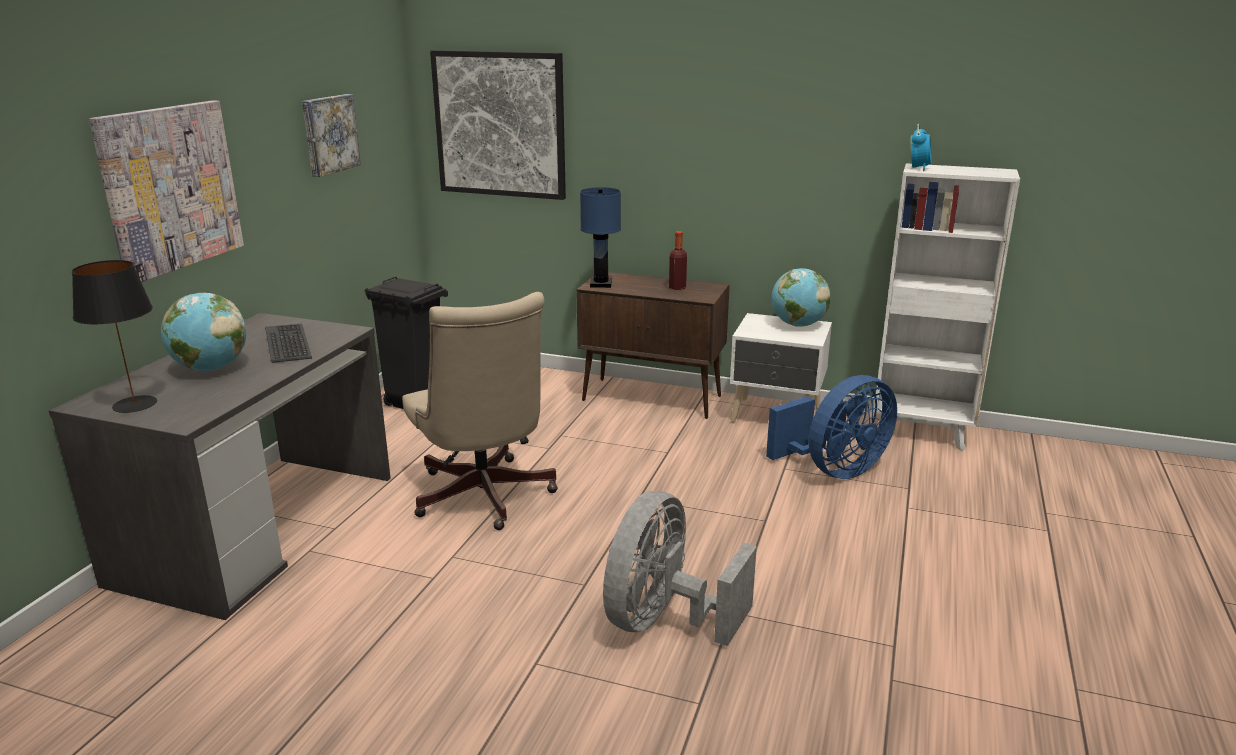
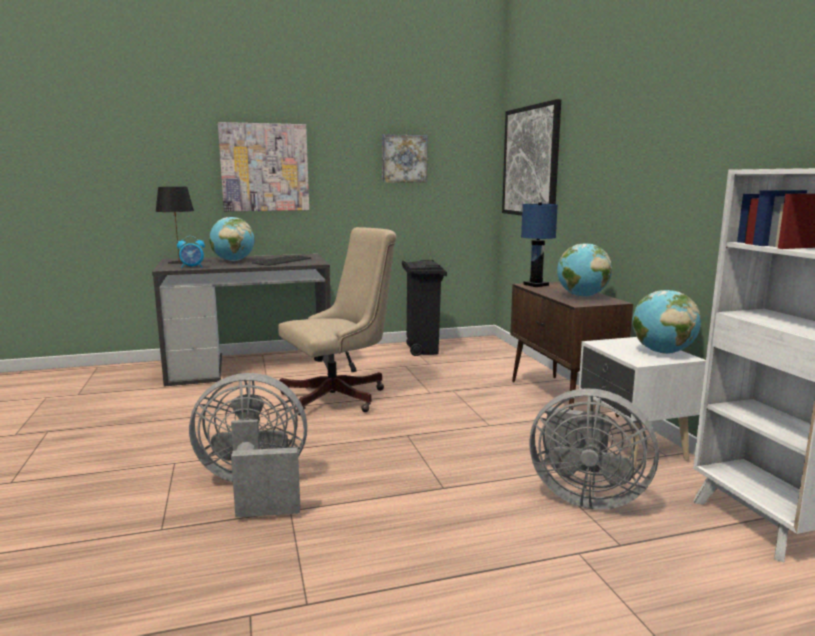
camera: 55 degrees right, 10 degrees down
beige office chair [402,292,558,530] -> beige office chair turned 150 degrees counterclockwise [278,227,397,416]
bottle [669,231,687,290] -> globe [557,243,612,297]
blue fan [766,375,897,479] -> grey fan [529,388,659,510]
alarm clock [911,124,931,171] -> alarm clock moved to [177,236,205,268]

